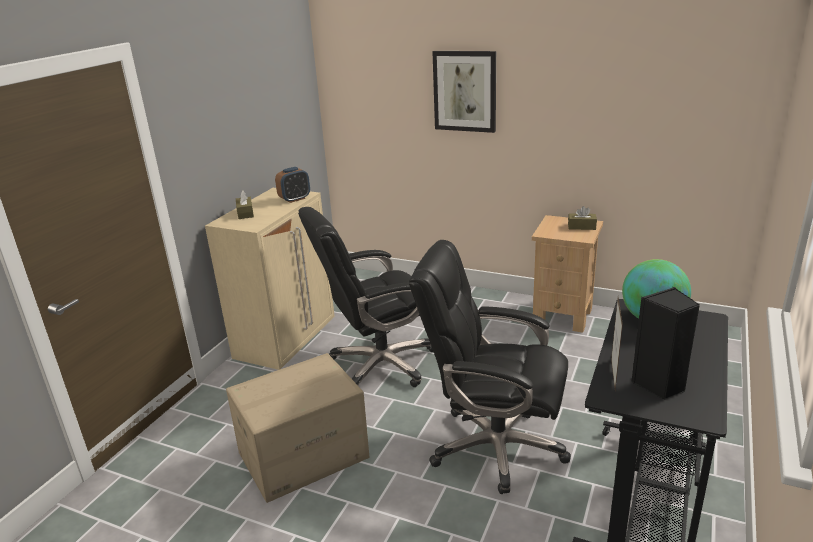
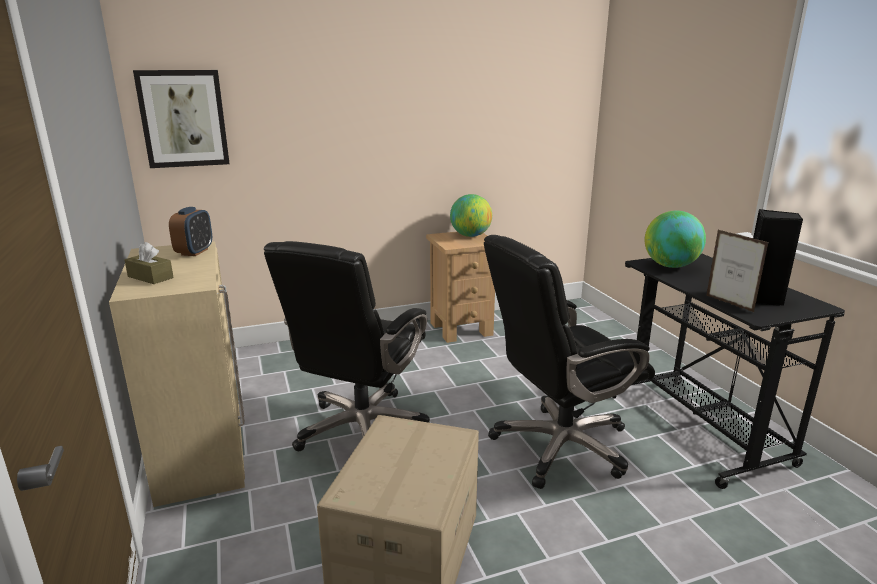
camera: 45 degrees left, 5 degrees down
picture [432,51,496,133] -> picture moved to [133,70,230,168]
brown tissue box [568,206,597,230] -> globe [450,194,492,237]

